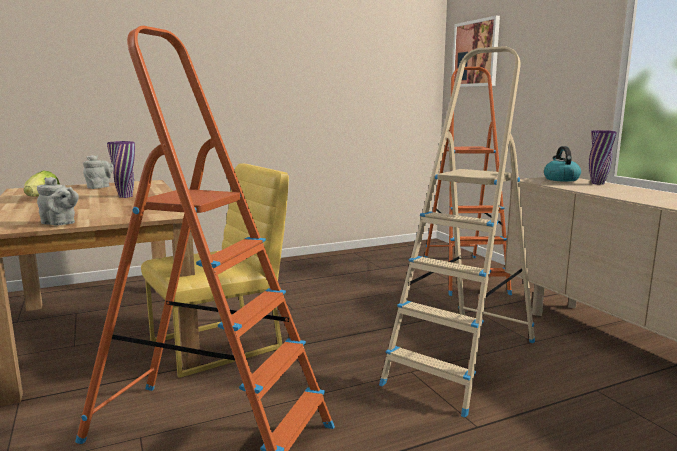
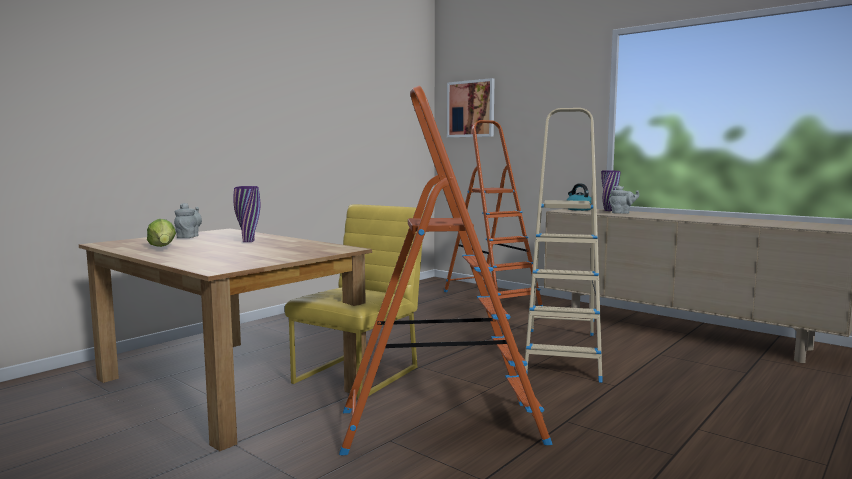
camera: 25 degrees left, 5 degrees down
grey teapot [37,177,79,225] -> grey teapot moved to [610,186,639,213]

